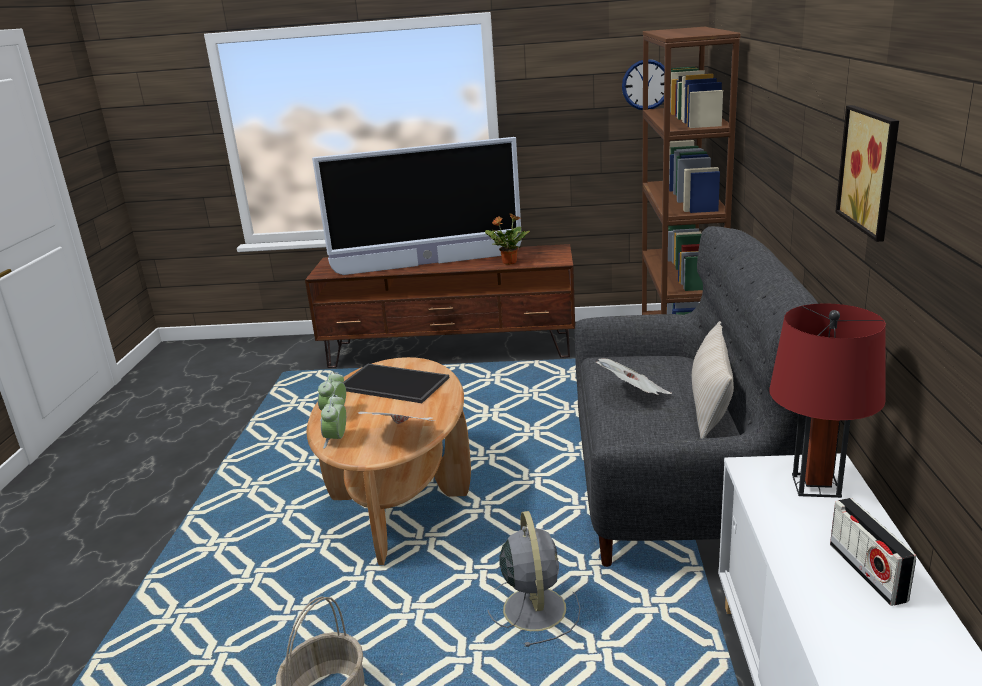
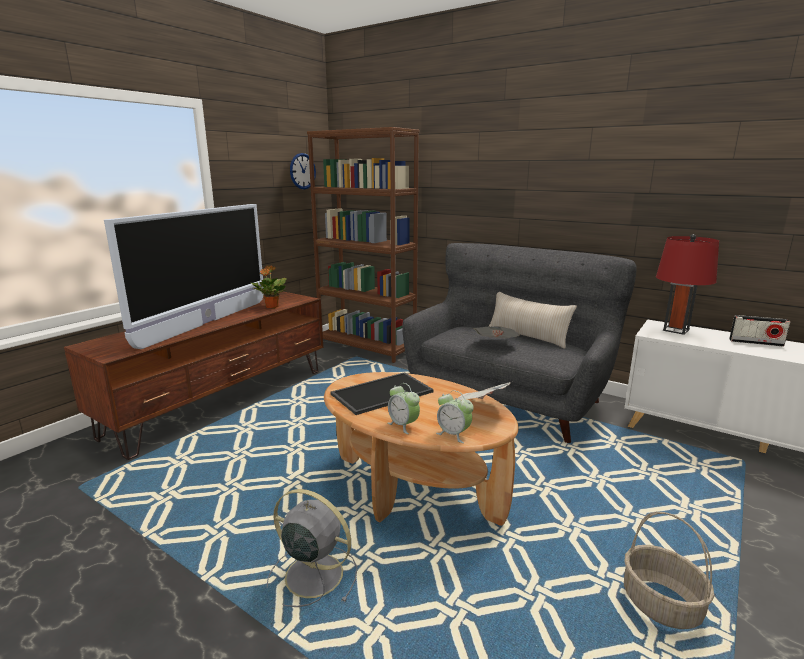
camera: 60 degrees left, 5 degrees down
grey fan [488,511,580,647] -> grey fan moved to [267,489,357,607]
picture [835,105,899,242] -> none

